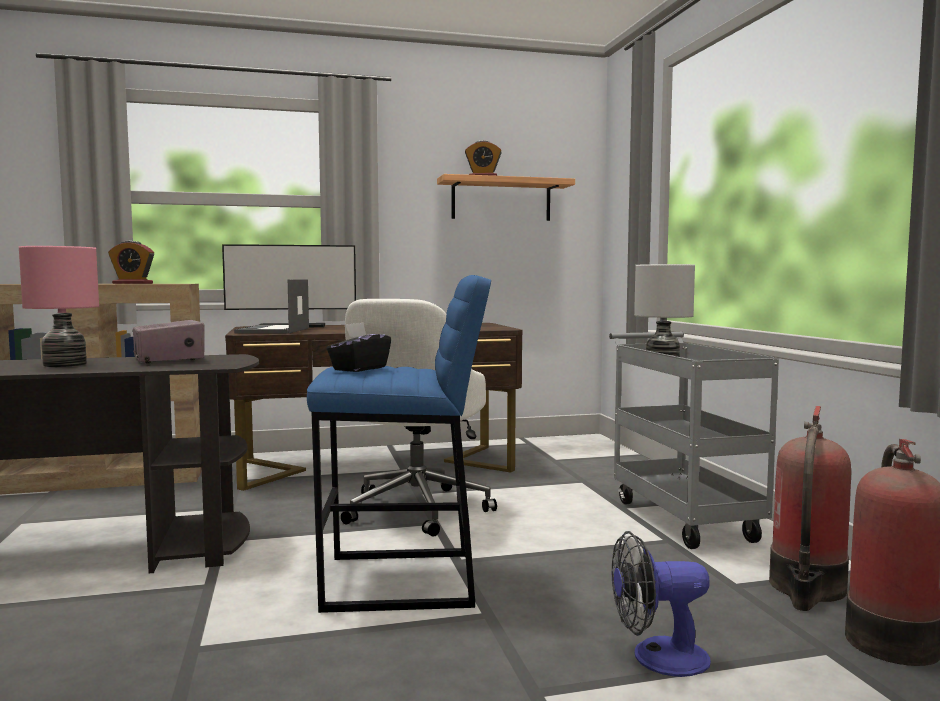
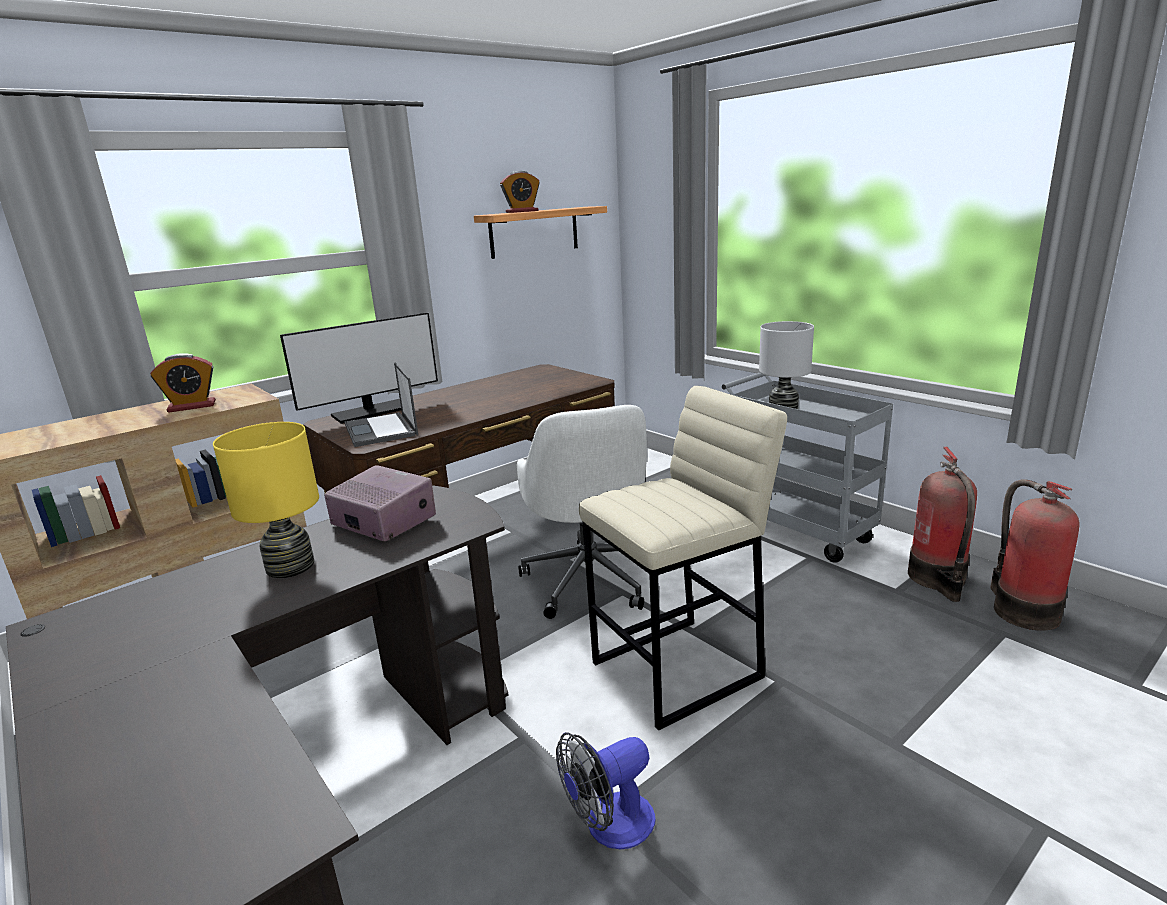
camera: 25 degrees left, 15 degrees up
pink table lamp [19,246,99,367] -> yellow table lamp [213,422,319,578]
blue stool [307,275,491,613] -> beige stool [579,386,787,730]
black tissue box [326,322,391,372] -> none
fan [612,531,711,677] -> fan moved to [556,732,656,849]

